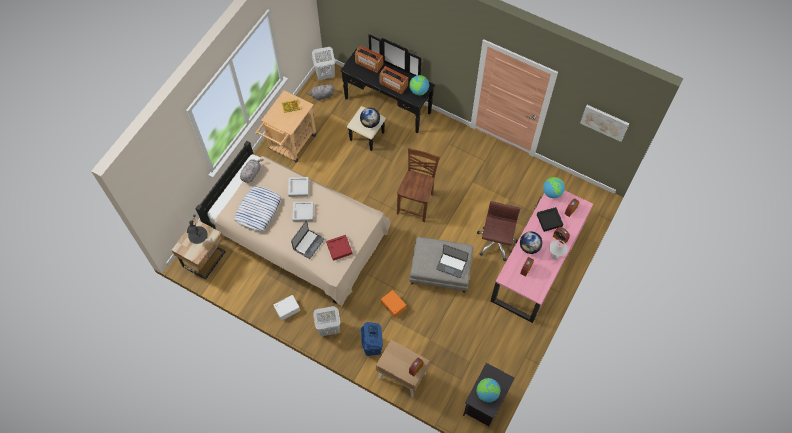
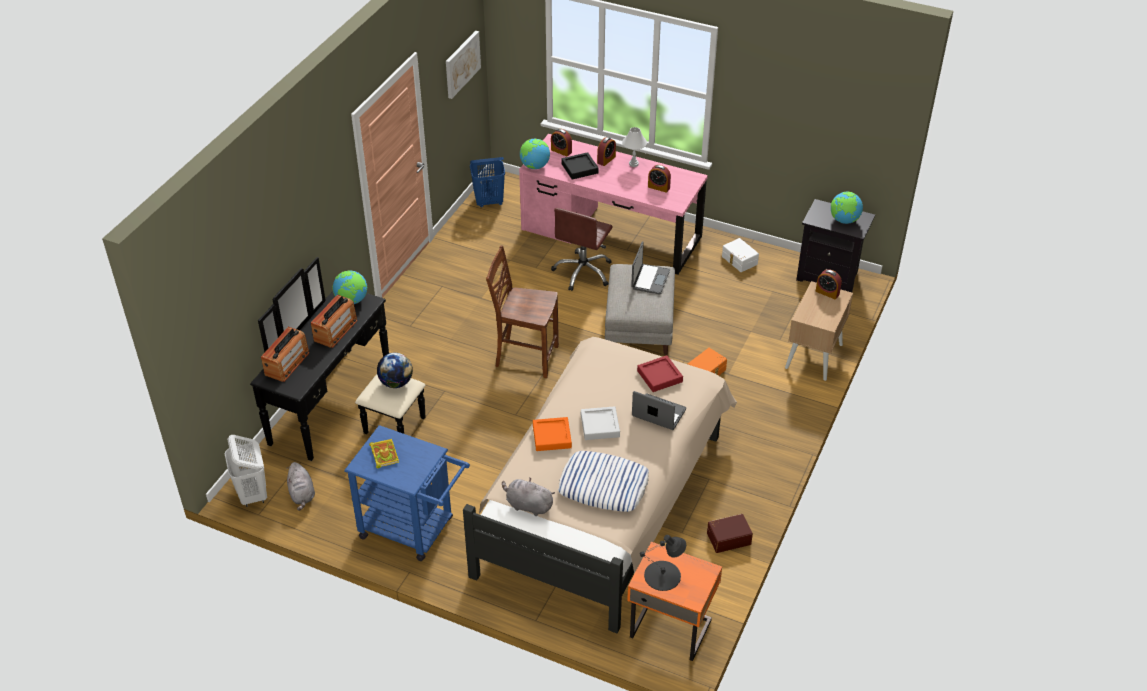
camera: 95 degrees left, 20 degrees down
beige nightstand [172,219,226,280] -> orange nightstand [627,542,722,661]
beige cart [255,90,316,162] -> blue cart [344,425,470,561]
white storage box [274,295,300,321] -> white storage box moved to [722,238,759,272]
grey tray [288,177,309,197] -> orange tray [533,417,572,451]
white laundry basket [313,306,340,336] -> none
blue laundry basket [360,322,383,356] -> blue laundry basket moved to [470,157,505,207]
brown office chair [477,201,520,261] -> brown office chair turned 75 degrees counterclockwise [551,208,613,291]
globe [520,232,542,254] -> none
none -> brown storage box [707,514,753,553]

